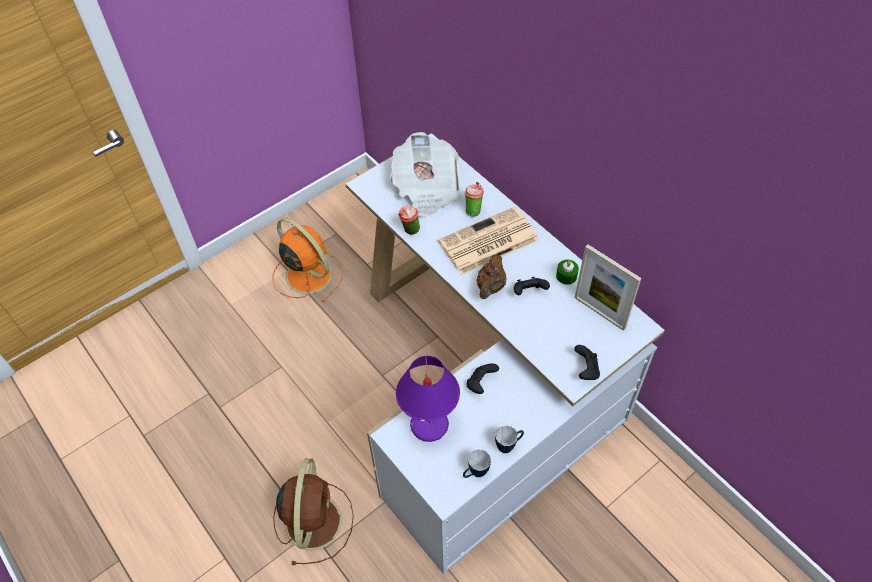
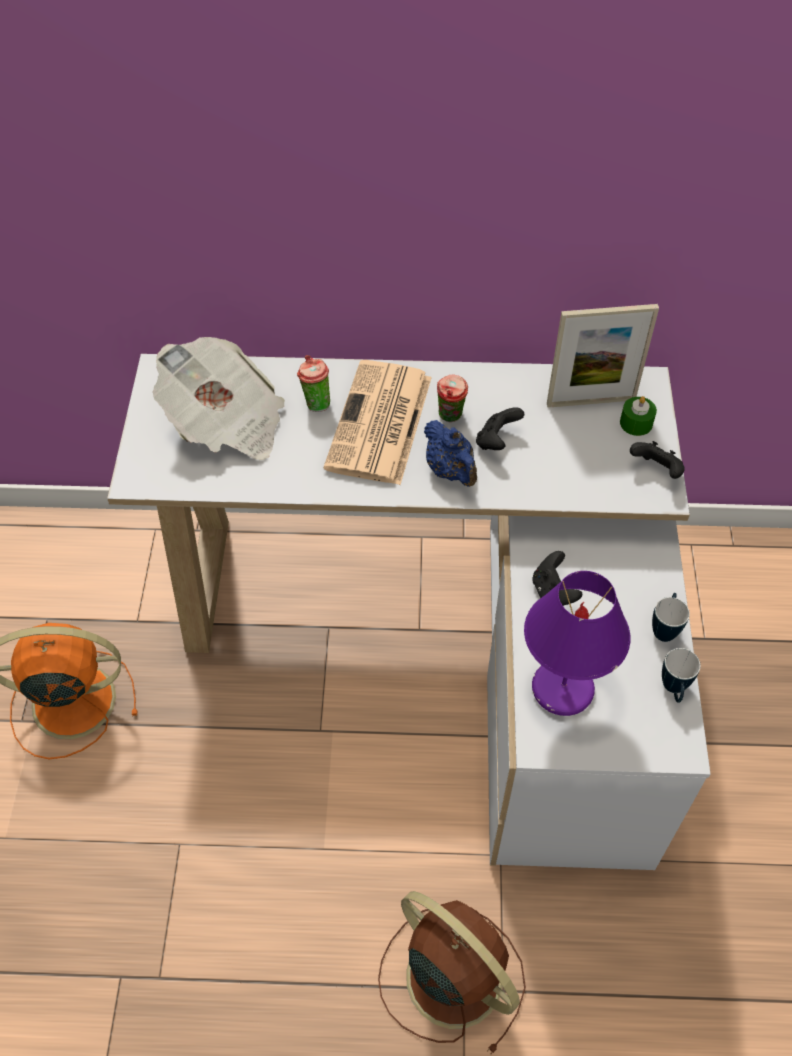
camera: 50 degrees left, 0 degrees up
cup [398,206,420,235] -> cup moved to [437,374,468,422]
brown teapot [476,255,506,299] -> blue teapot [424,420,477,487]
green candle [556,260,579,285] -> green candle moved to [620,396,657,436]

